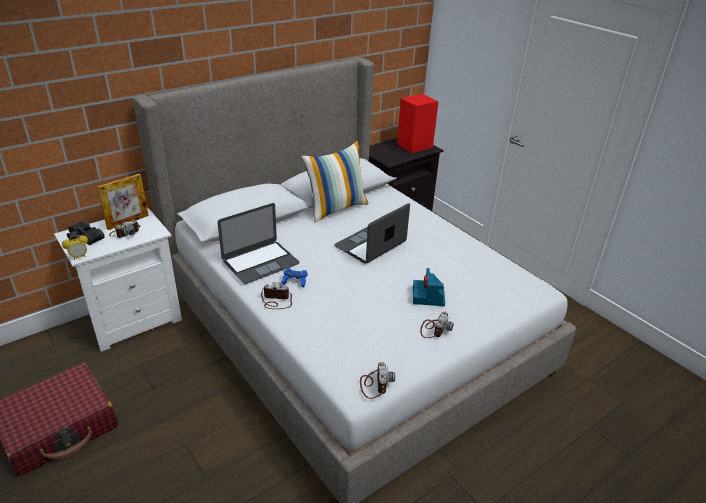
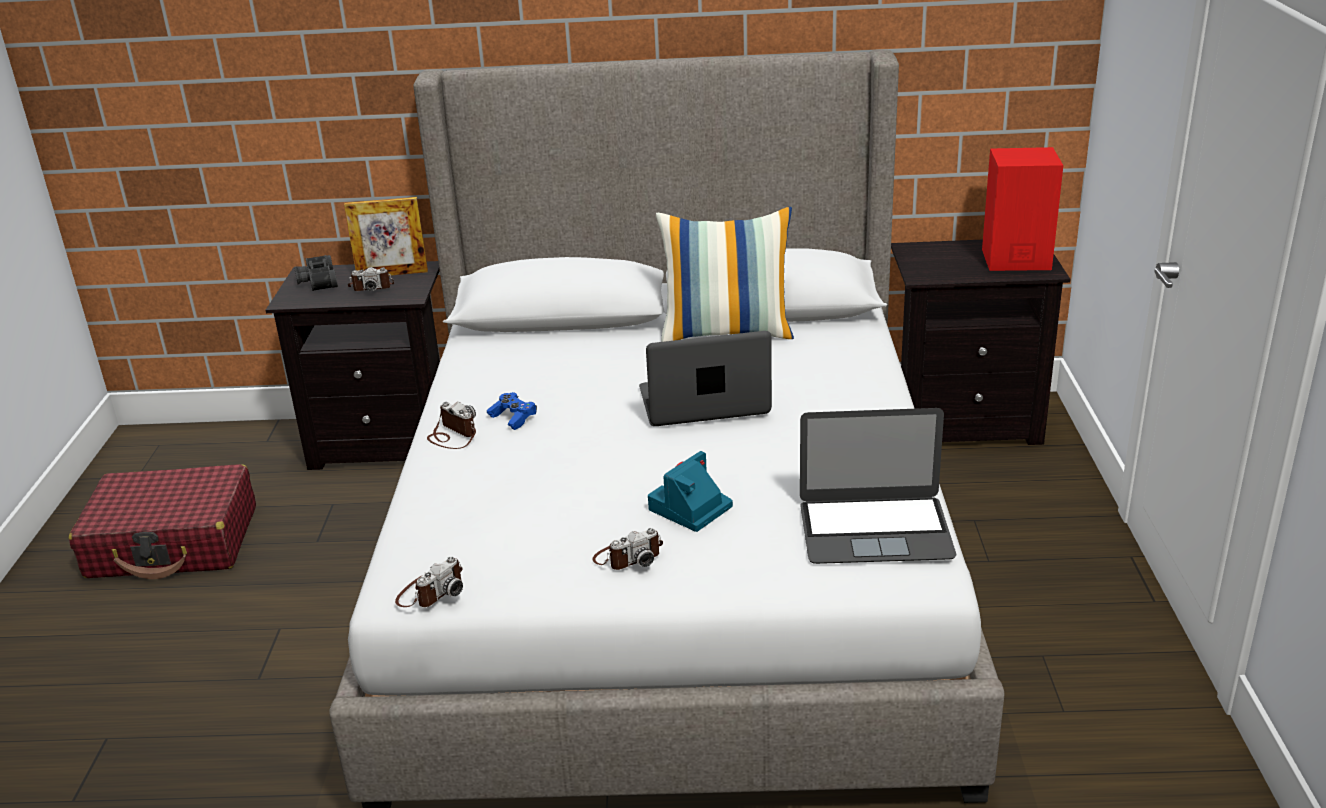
camera: 40 degrees right, 5 degrees down
white nightstand [54,208,182,352] -> black nightstand [265,261,440,470]
alarm clock [62,235,88,260] -> none
laptop [218,203,299,284] -> laptop moved to [800,408,956,564]

